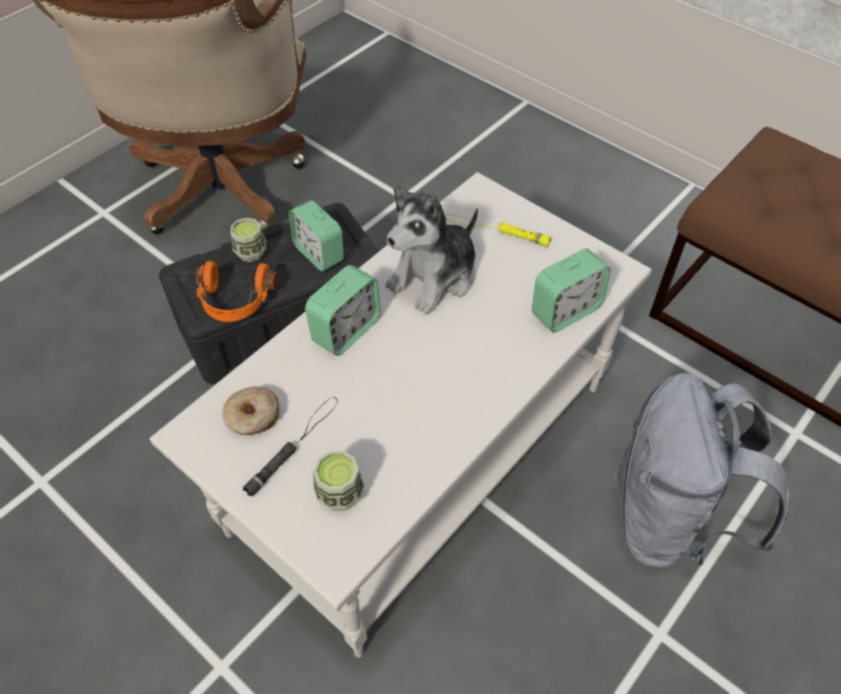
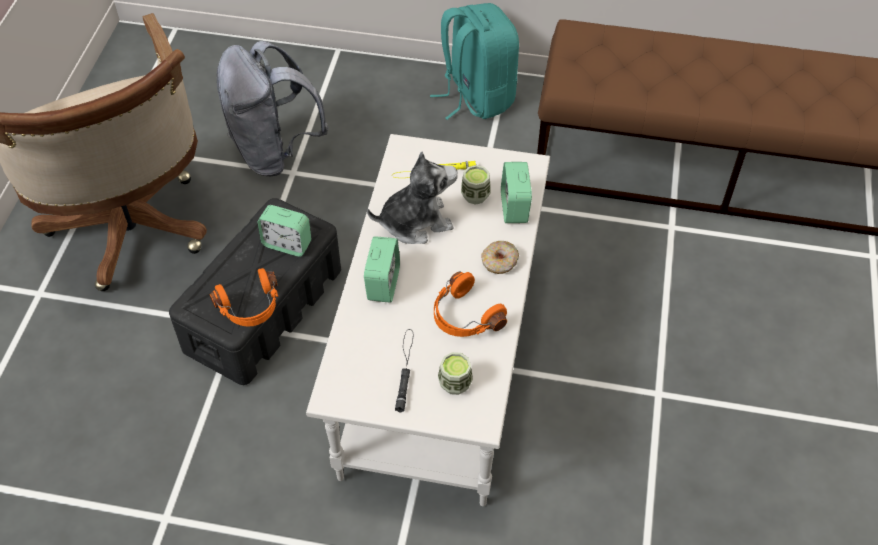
camera: 30 degrees left, 0 degrees up
donut [222,386,279,435] -> donut moved to [482,241,519,274]
cup [230,218,266,262] -> cup moved to [461,165,491,205]
plush toy [386,184,478,314] -> plush toy turned 120 degrees counterclockwise [367,152,457,244]
alarm clock [532,248,611,333] -> alarm clock turned 150 degrees clockwise [501,162,532,223]
grey backpack [614,373,790,568] -> grey backpack moved to [217,41,329,176]
none -> turquoise backpack [430,3,519,120]
none -> orange headphones [434,272,507,337]

